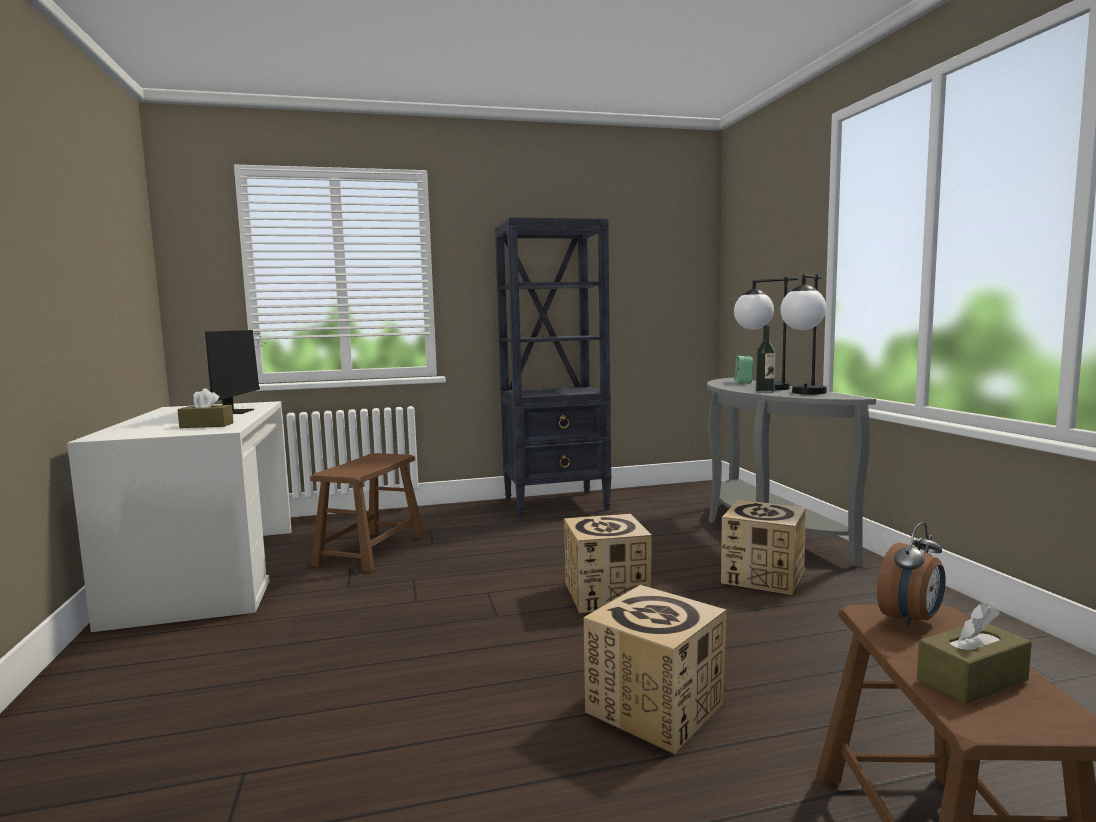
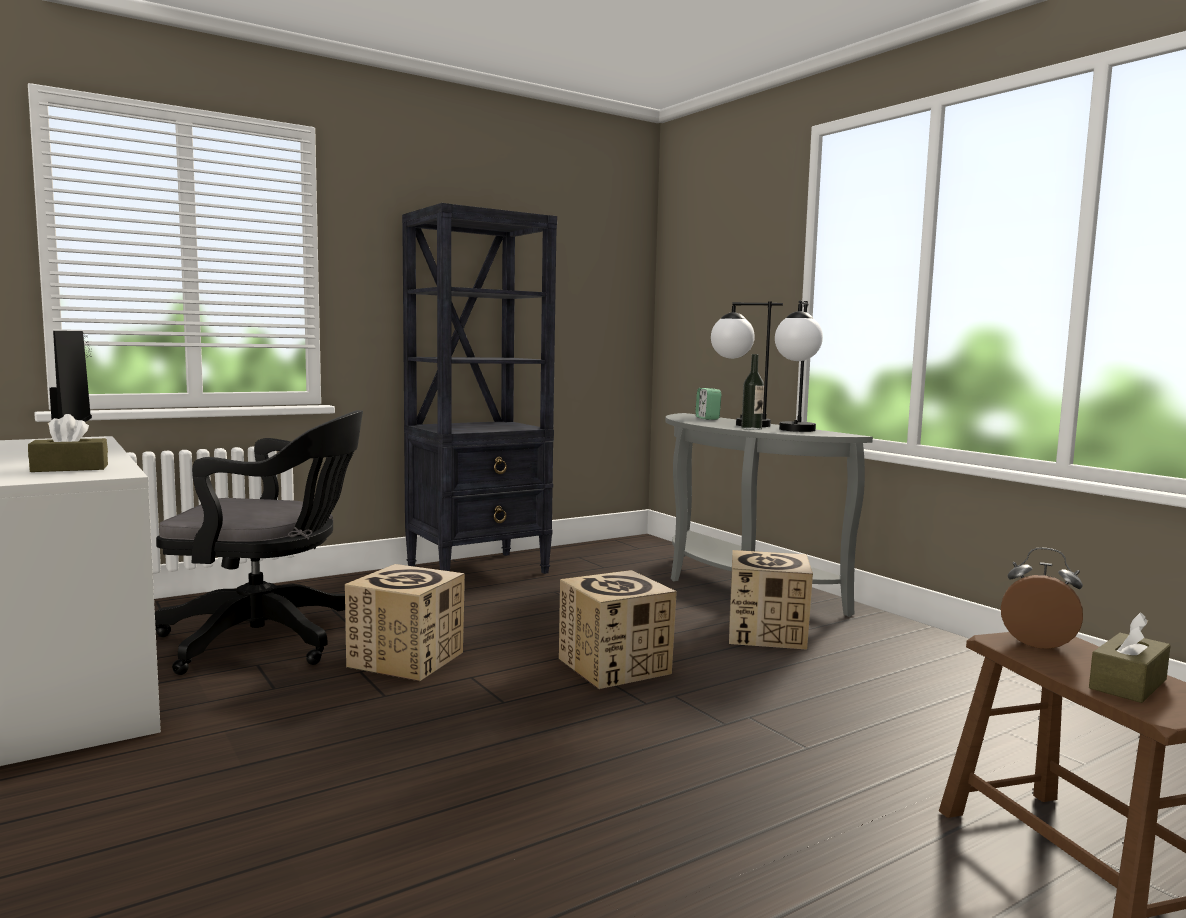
camera: 20 degrees left, 0 degrees up
brown stool [310,453,425,572] -> black office chair [155,410,363,675]
cardboard box [584,585,726,754] -> cardboard box moved to [345,564,465,681]
alarm clock [877,522,946,627] -> alarm clock turned 90 degrees counterclockwise [1001,548,1083,649]

